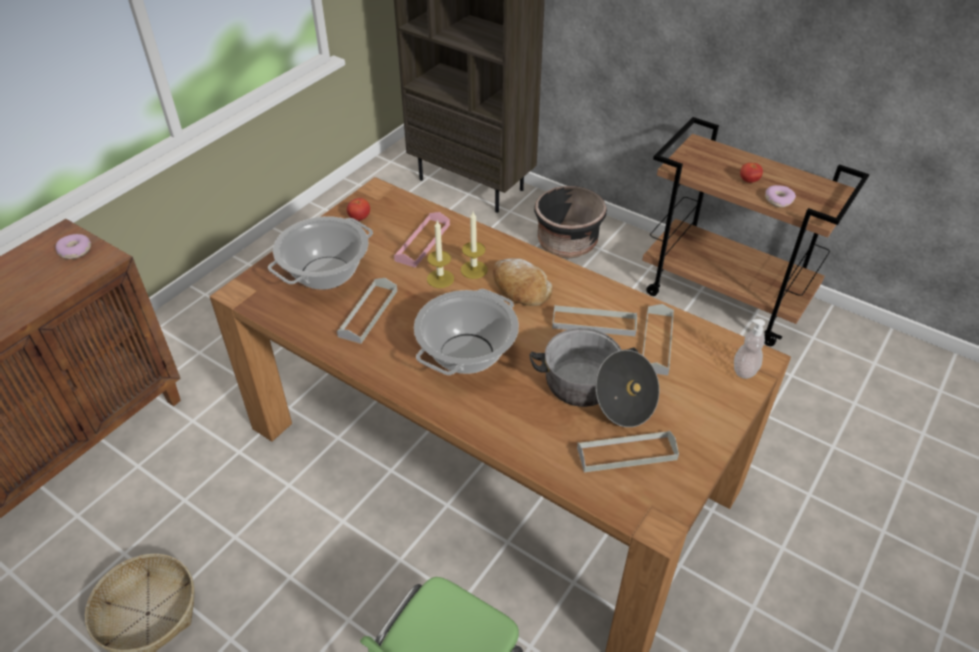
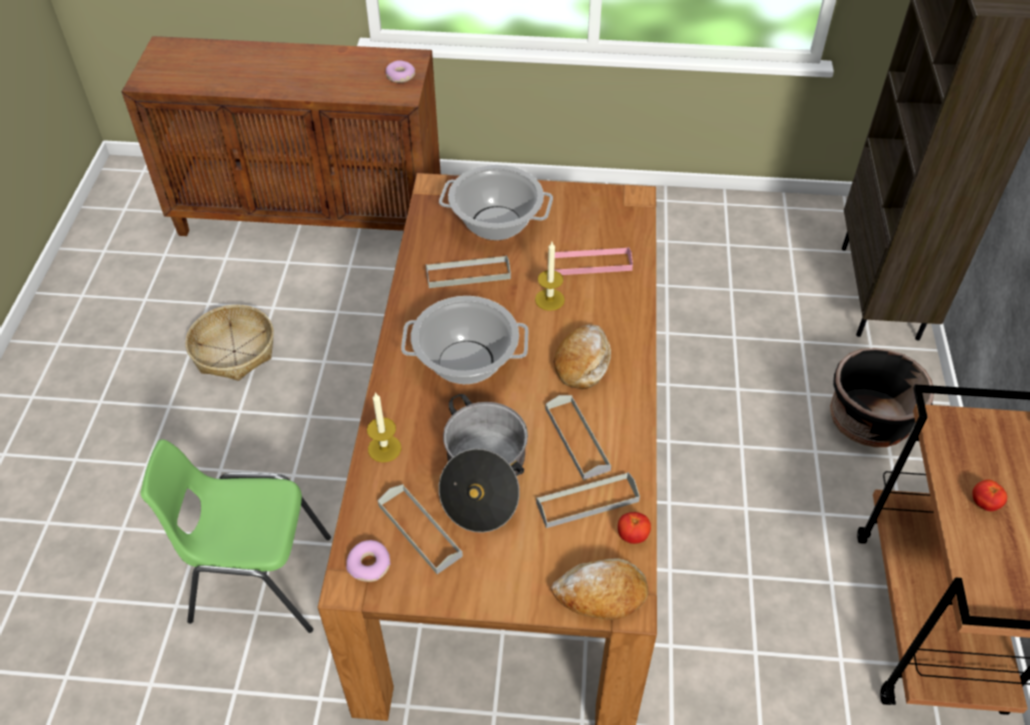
camera: 60 degrees right, 5 degrees up
tomato [347,198,370,221] -> tomato moved to [618,512,651,544]
candle [461,212,488,279] -> candle moved to [367,392,401,462]
soap dispenser [734,319,765,379] -> bread [551,558,648,620]
donut [765,185,796,208] -> donut moved to [346,540,391,582]

